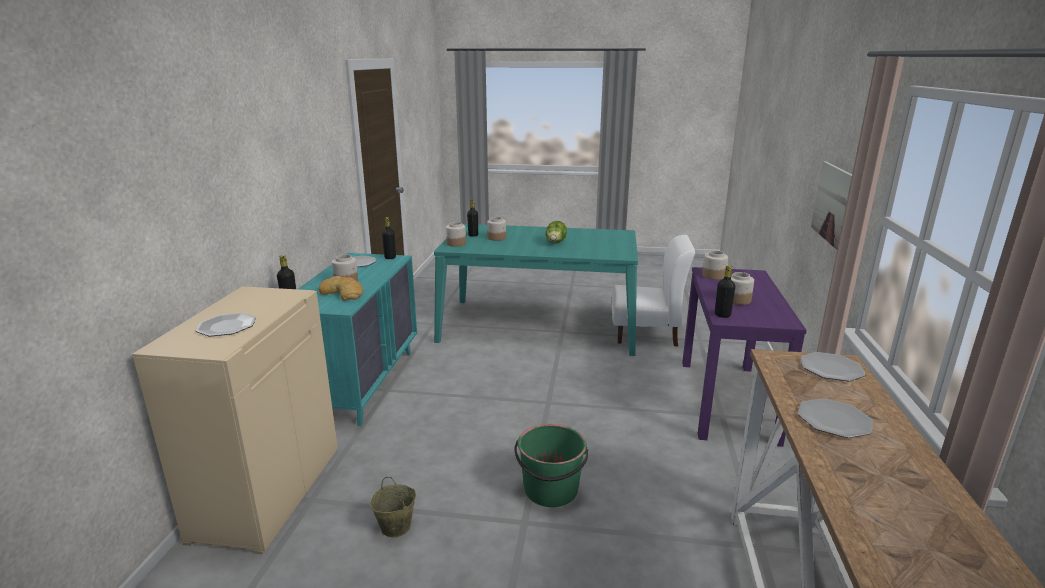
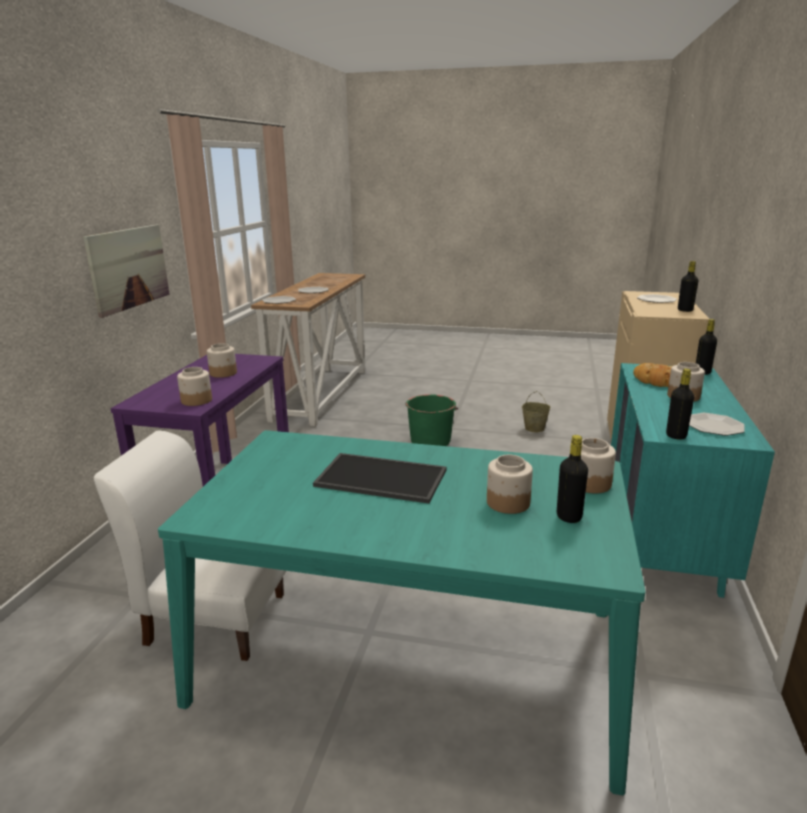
camera: 175 degrees left, 0 degrees up
lettuce [545,221,567,243] -> tray [313,453,447,504]
black bottle [715,265,735,318] -> black bottle moved to [678,261,698,312]

